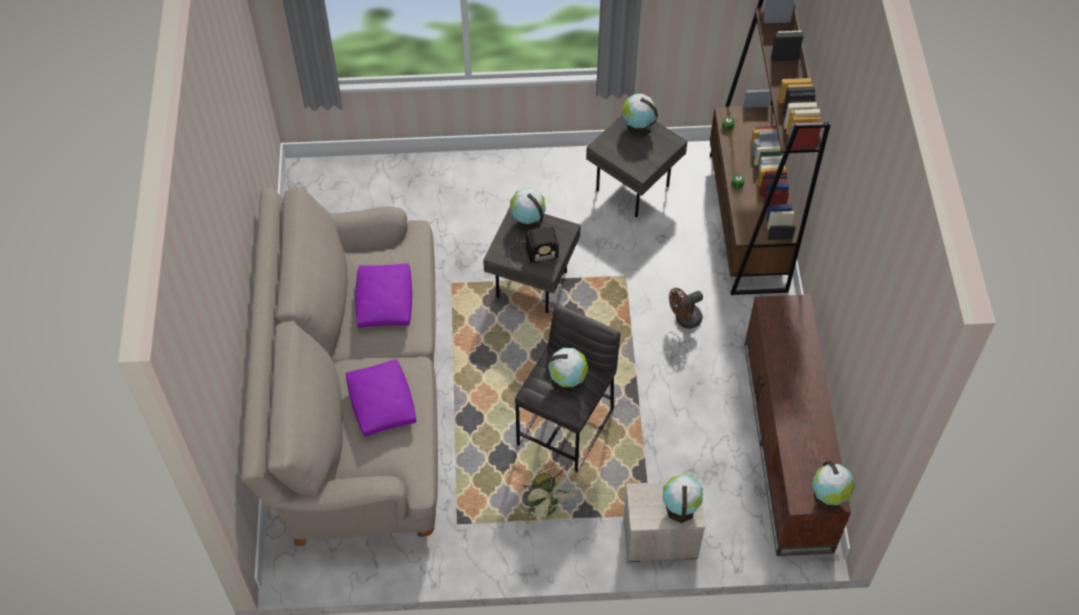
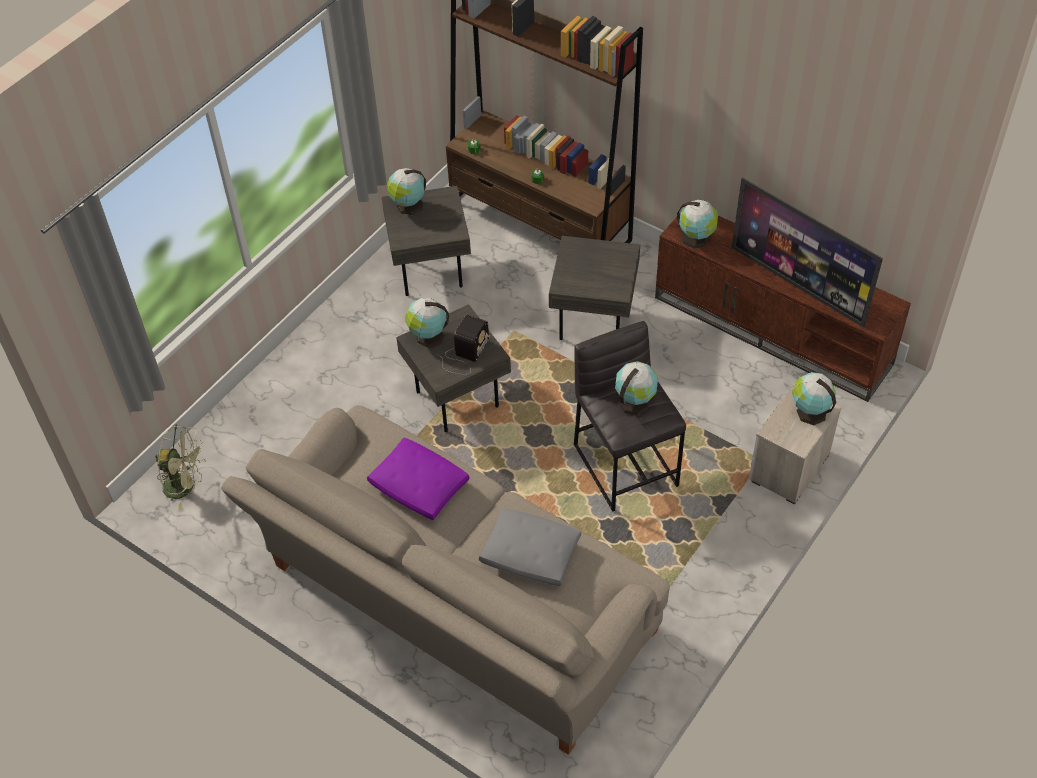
camera: 50 degrees left, 5 degrees down
purple pillow [346,359,416,437] -> grey pillow [479,508,581,586]
green fan [518,465,582,524] -> green fan moved to [155,425,206,510]
brown fan [669,288,703,329] -> grey side table [549,236,640,340]
globe [812,461,855,509] -> globe moved to [677,200,718,249]
none -> television [731,177,883,328]

